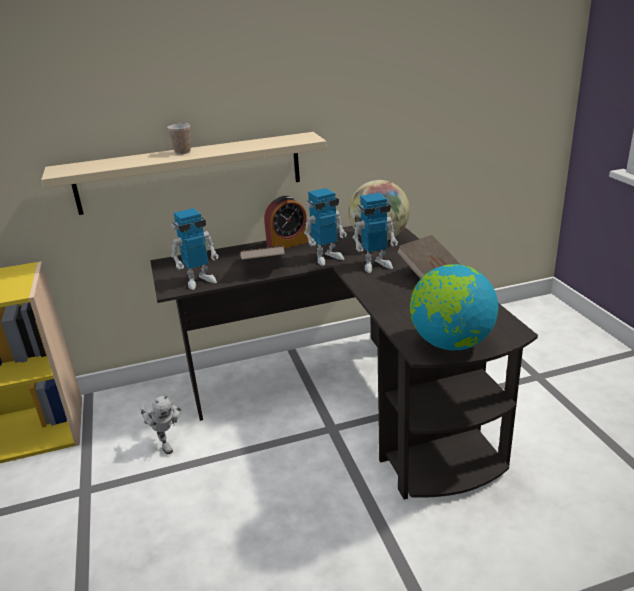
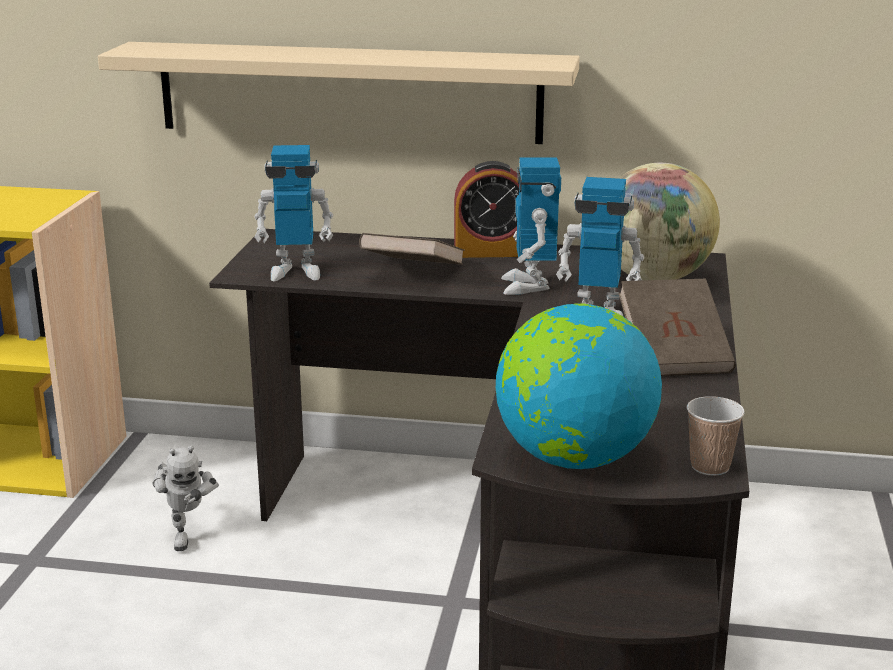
camera: 25 degrees right, 5 degrees down
cup [167,123,191,154] -> cup moved to [686,396,745,476]
toy robot [304,188,347,266] -> toy robot turned 90 degrees clockwise [501,157,561,295]

